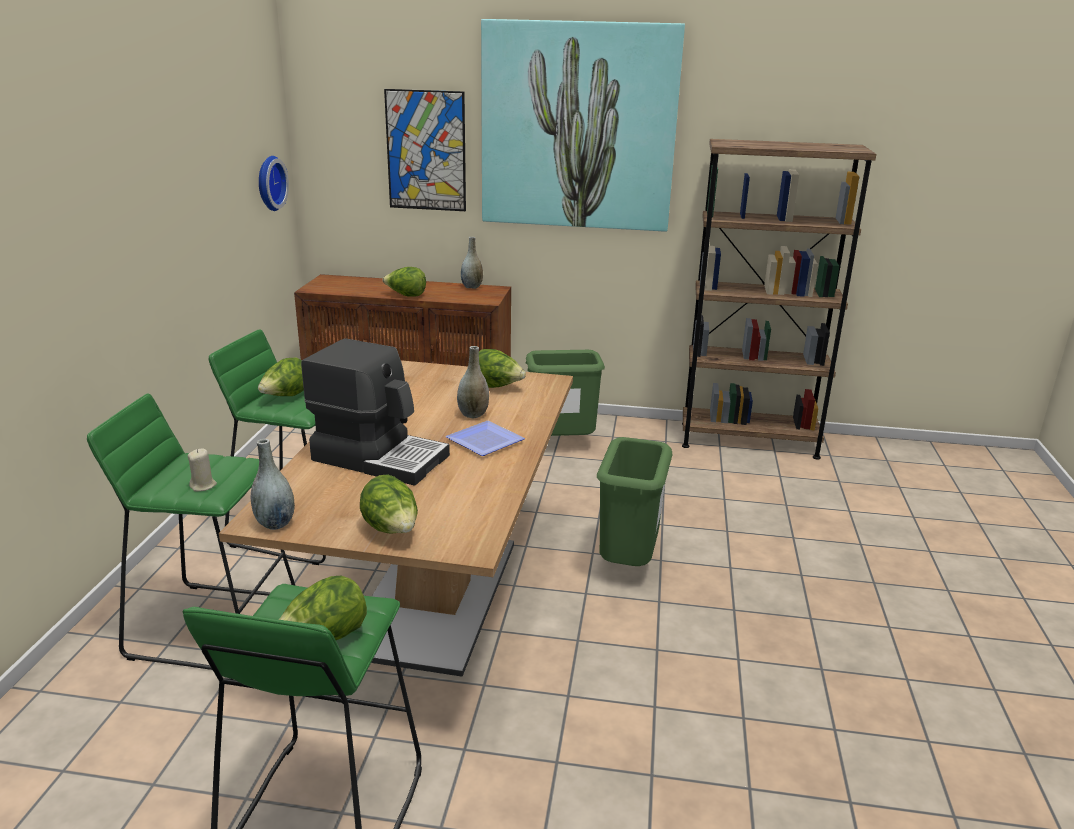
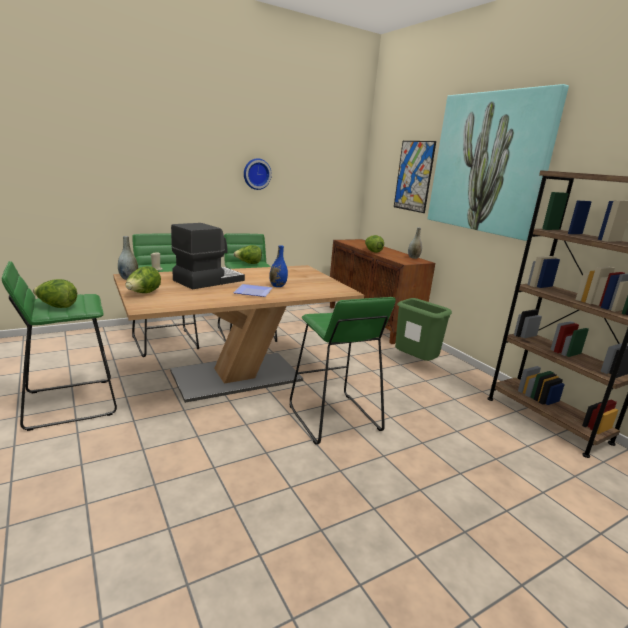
camera: 50 degrees right, 5 degrees down
wall clock [259,156,289,211] -> wall clock moved to [244,158,272,190]
coffee machine [301,338,450,486] -> coffee machine turned 120 degrees counterclockwise [171,223,245,290]
grey vase [457,346,489,418] -> blue vase [269,245,288,287]
lettuce [479,349,526,388] -> none
green trash can [597,437,673,566] -> green stool [290,297,396,445]

